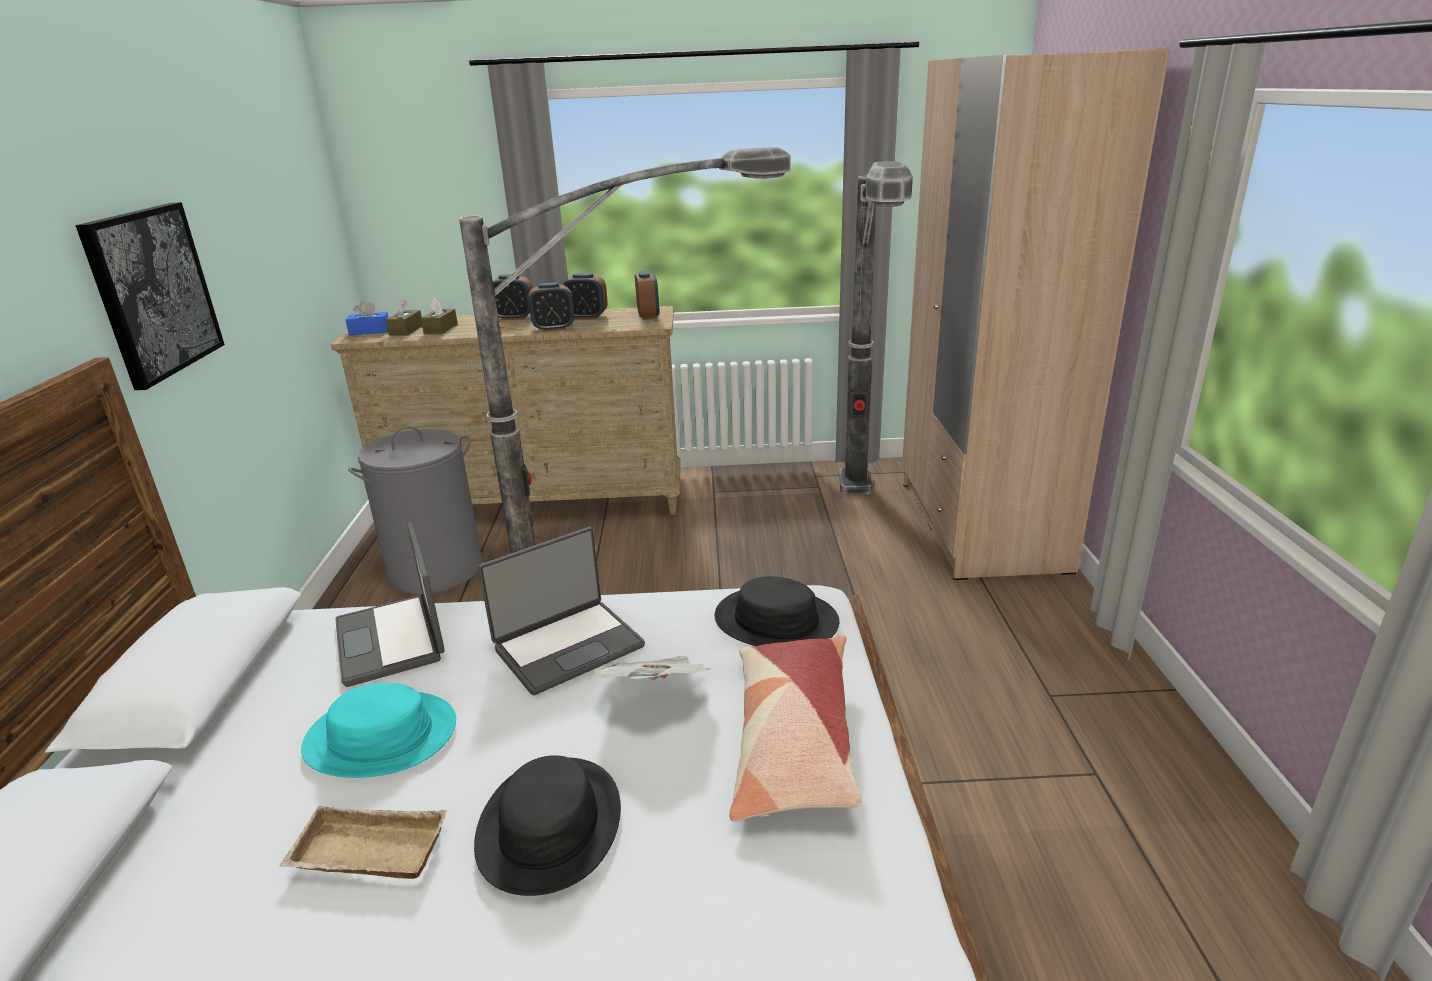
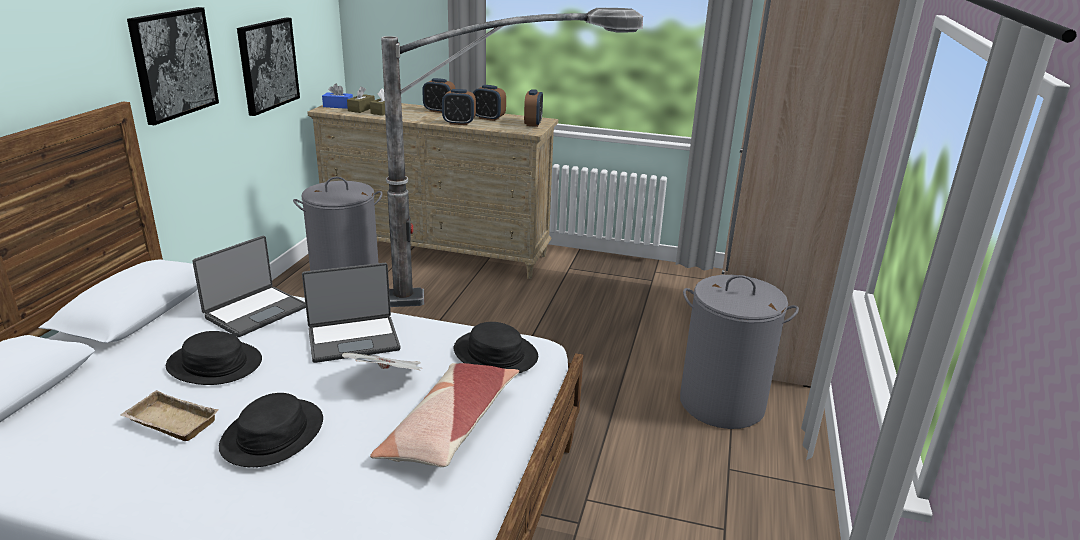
camera: 15 degrees right, 0 degrees up
turquoise hat [301,683,456,778] -> black hat [166,331,262,385]
laptop [335,522,445,687] -> laptop turned 135 degrees counterclockwise [192,236,306,337]
floor lamp [839,161,913,494] -> none
none -> picture [237,17,300,116]
none -> grey laundry basket [680,275,799,429]

